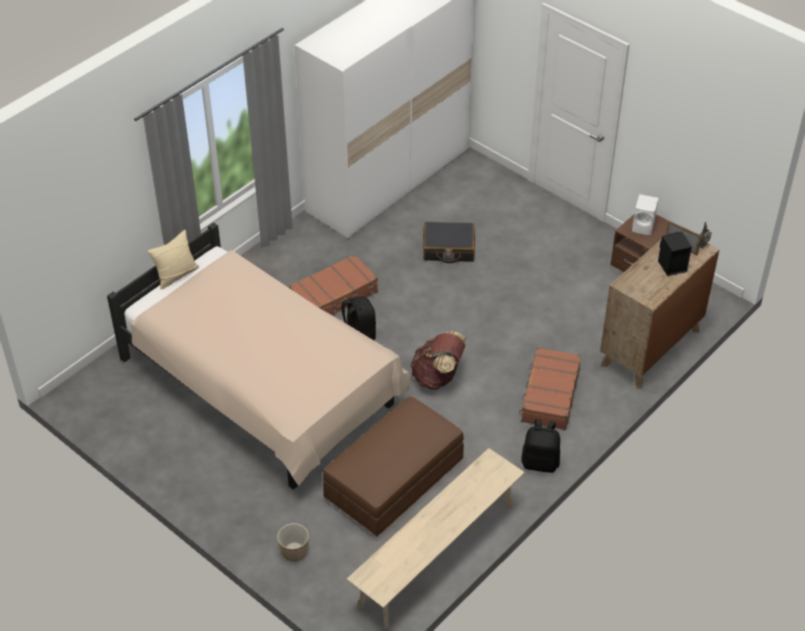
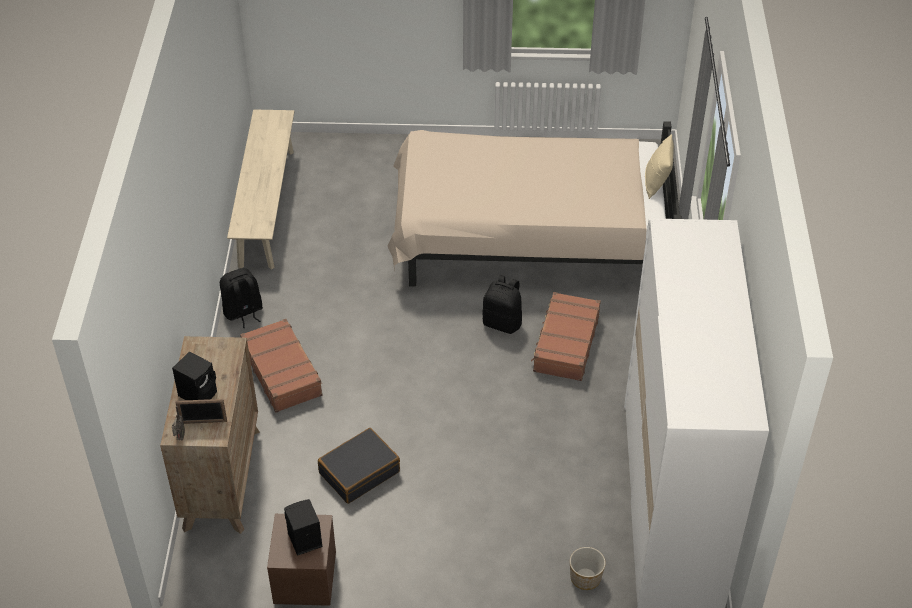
camera: 140 degrees right, 0 degrees up
planter [277,523,309,561] -> planter moved to [570,547,606,590]
brown ottoman [323,397,464,536] -> none
brown backpack [410,331,466,390] -> none
black suitcase [423,222,475,263] -> black suitcase moved to [318,428,400,504]
white speaker [632,194,659,235] -> black speaker [284,499,322,556]

